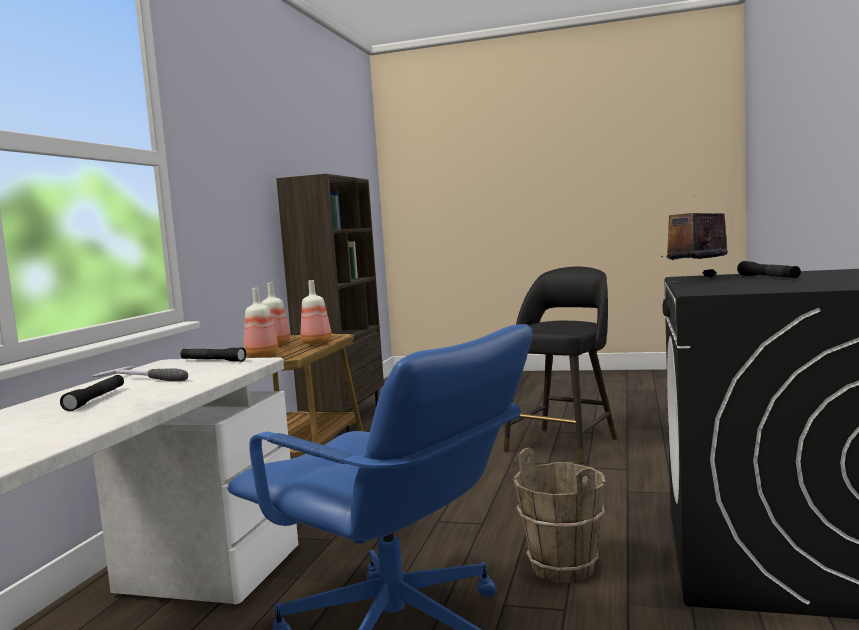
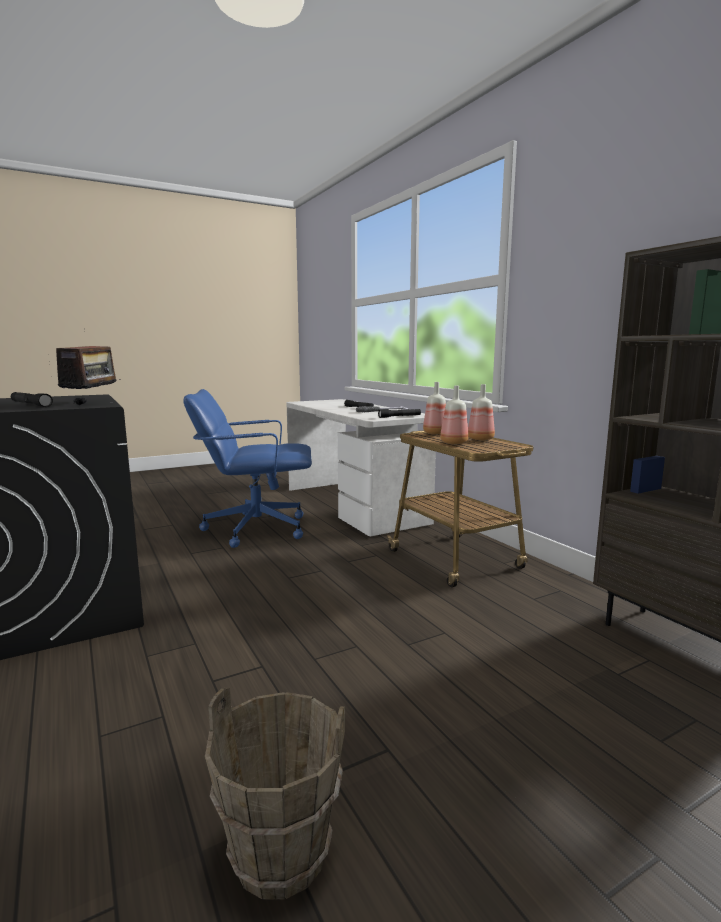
camera: 135 degrees right, 5 degrees up
black stool [504,267,617,464] -> none
brown bucket [513,447,605,583] -> brown bucket moved to [205,687,345,900]

